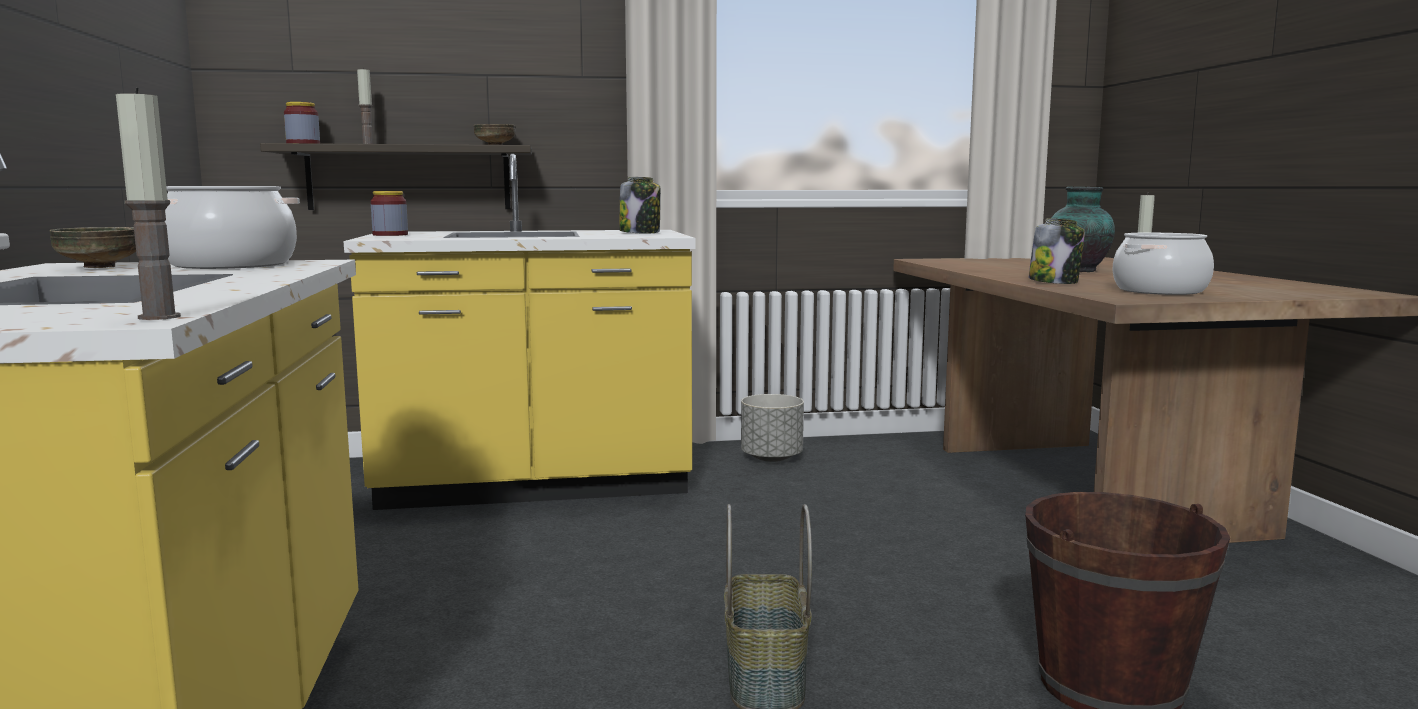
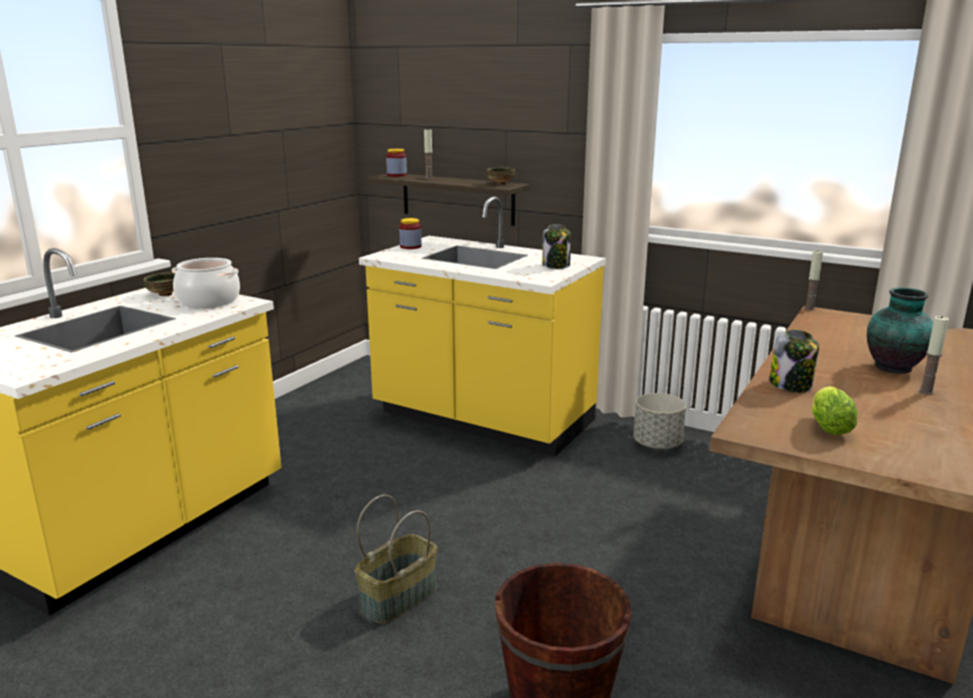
camera: 40 degrees right, 10 degrees up
candle [116,88,181,320] -> candle moved to [804,250,823,311]
cooking pot [1112,233,1214,295] -> lettuce [811,386,858,435]

